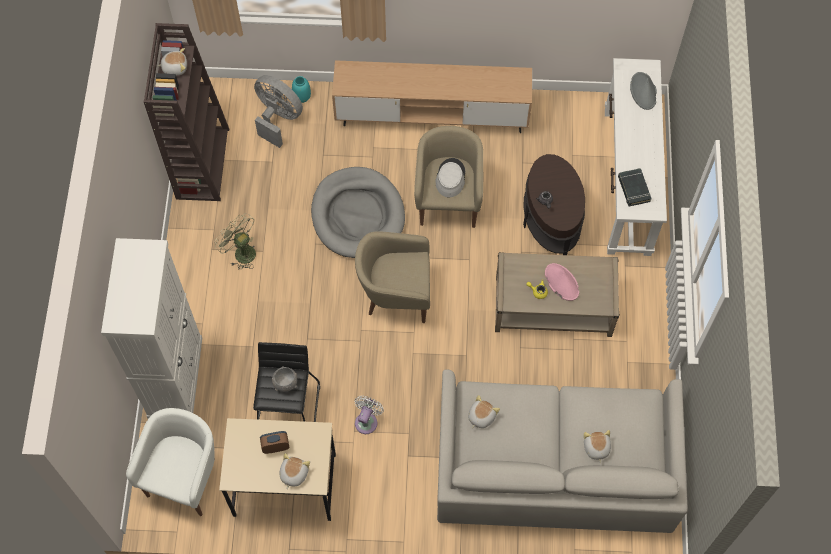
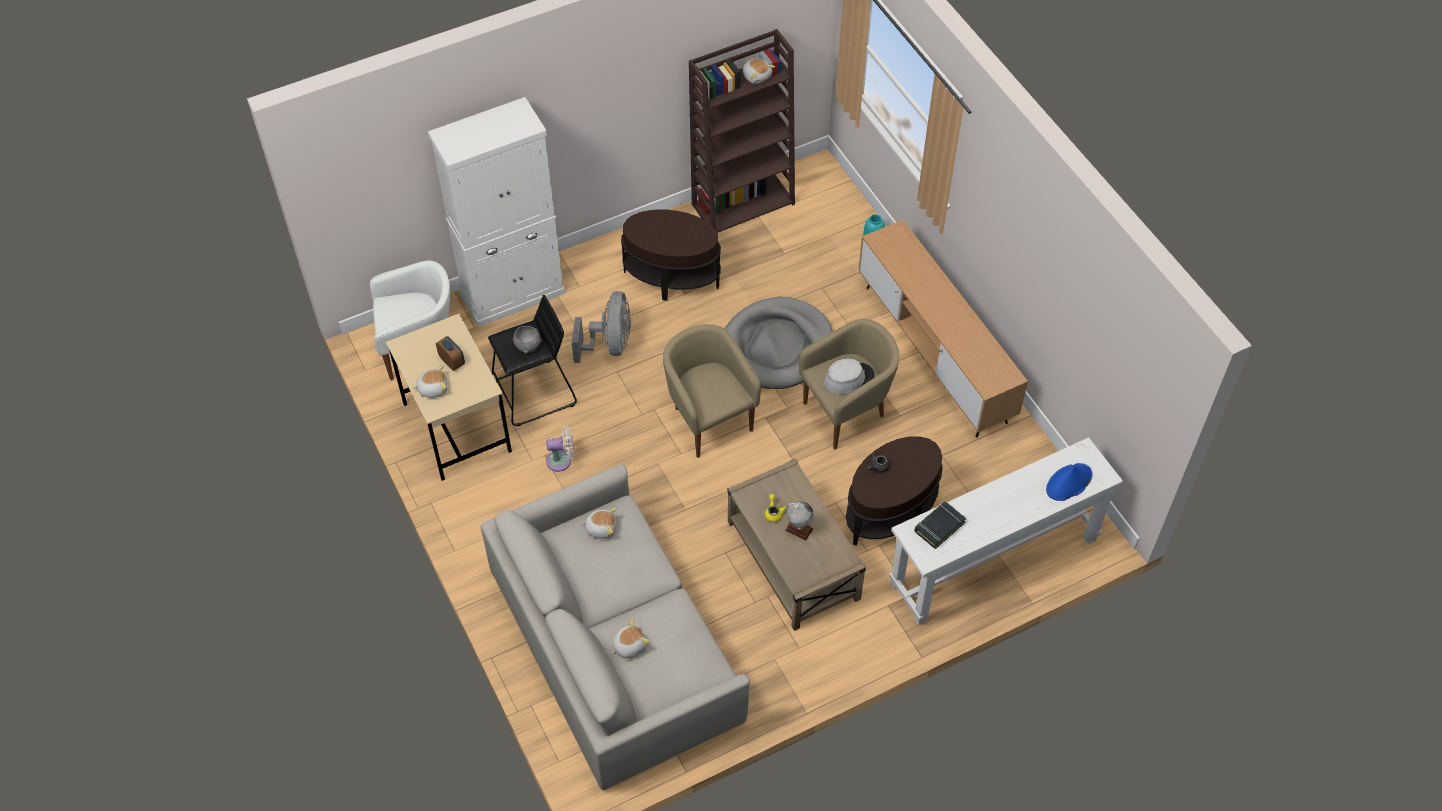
camera: 60 degrees right, 10 degrees down
green fan [215,213,256,270] -> brown side table [621,209,721,301]
grey fan [254,75,303,148] -> grey fan moved to [572,291,631,363]
pink hat [545,263,579,301] -> globe [785,501,814,540]
grey hat [630,72,657,110] -> blue hat [1046,463,1093,501]

